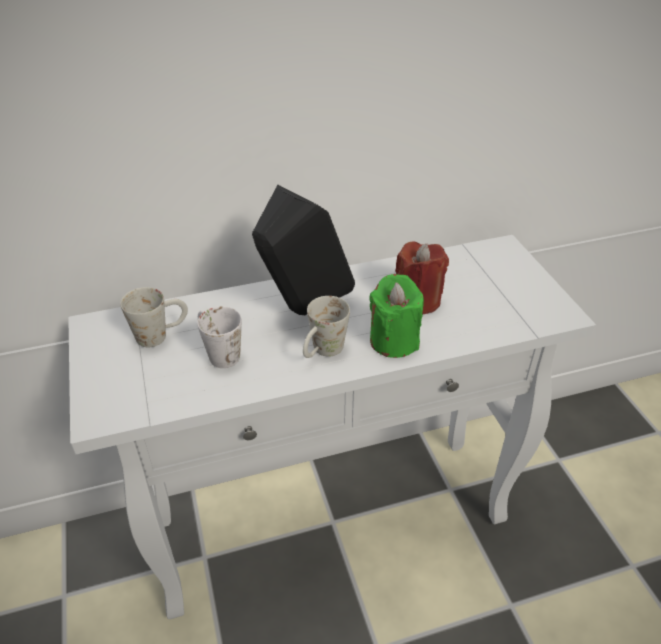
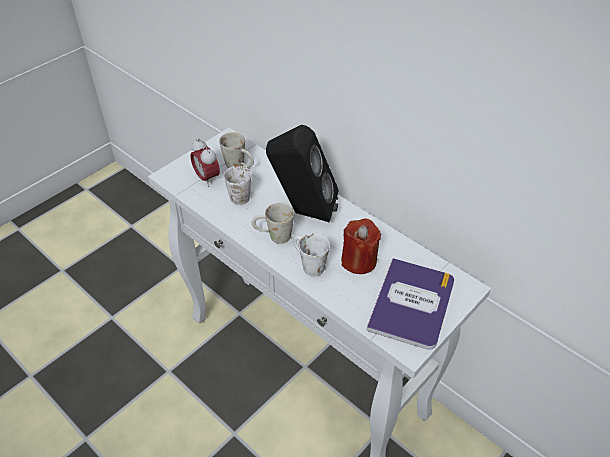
camera: 60 degrees right, 5 degrees up
green candle [369,274,424,358] -> white mug [293,234,330,276]
none -> alarm clock [190,139,220,187]
none -> book [366,258,454,350]

